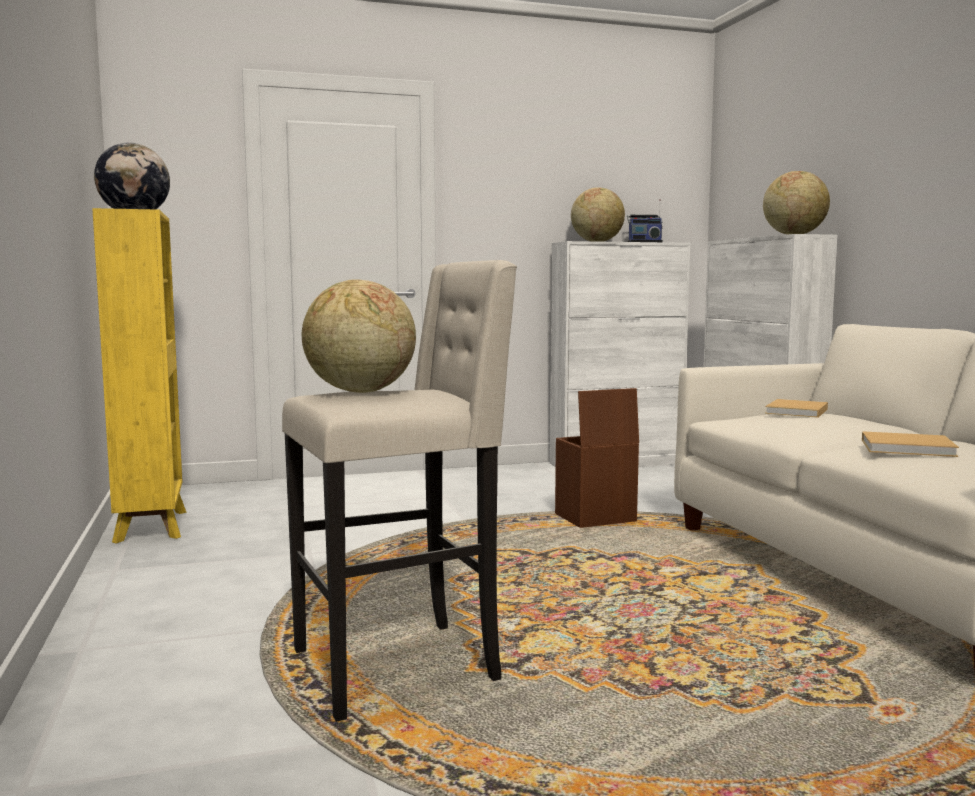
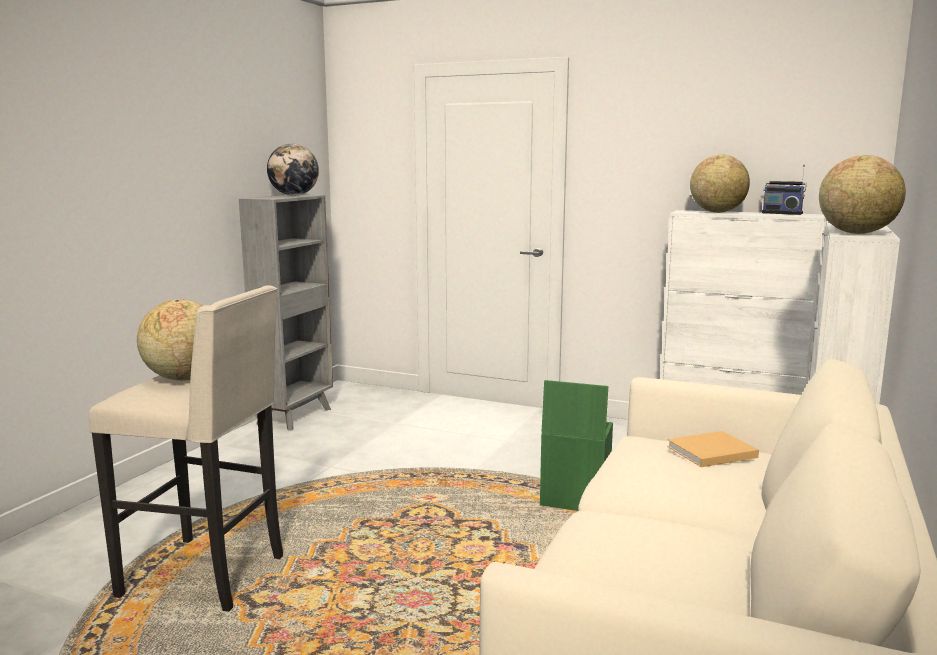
camera: 40 degrees right, 5 degrees up
yellow bookcase [92,208,186,544] -> grey bookcase [239,195,333,431]
brown storage box [555,388,639,528] -> green storage box [540,380,613,511]
beige book [862,431,959,457] -> none

